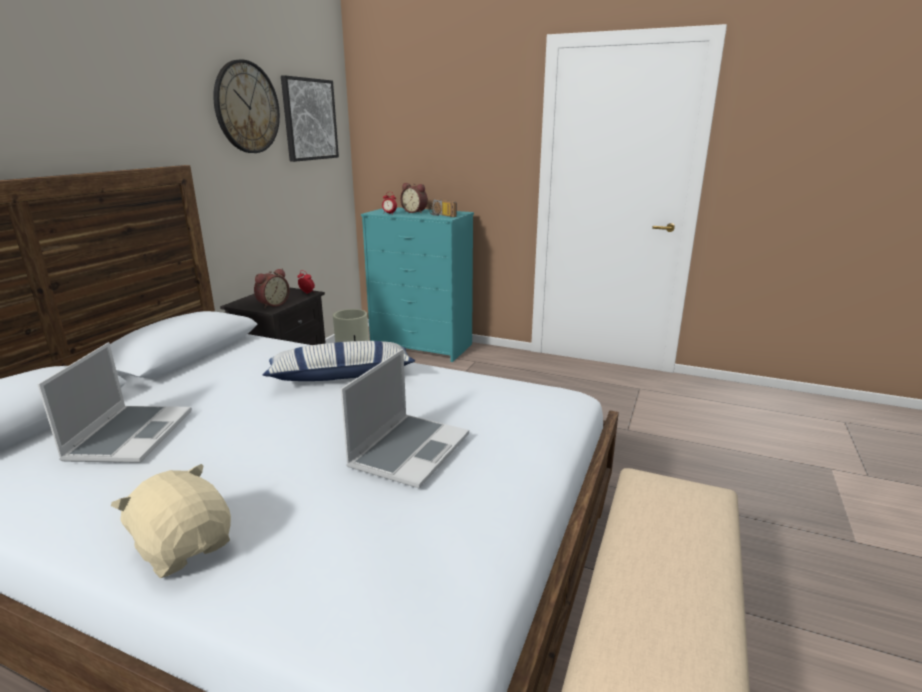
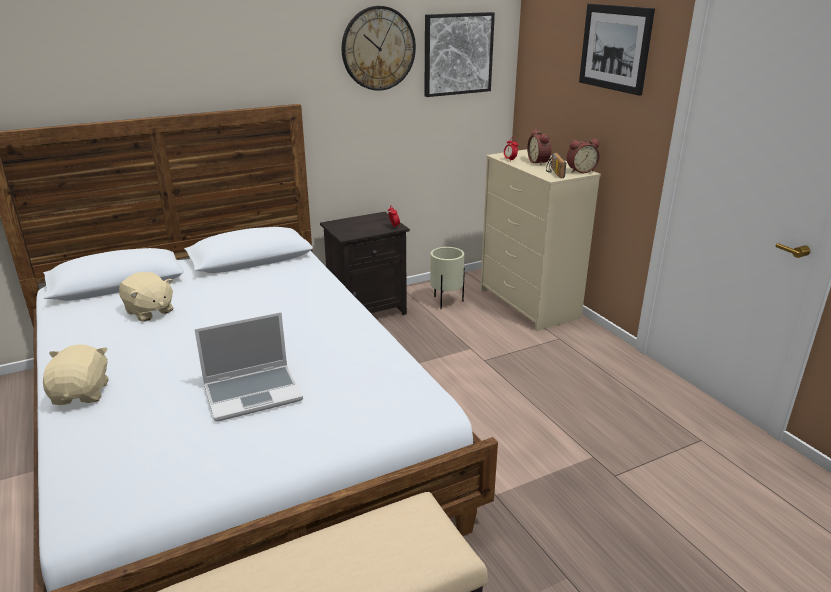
camera: 40 degrees right, 5 degrees up
laptop [37,342,192,463] -> beige plush toy [119,272,174,322]
alarm clock [254,269,290,309] -> alarm clock moved to [567,139,600,173]
pillow [263,341,415,381] -> none
turquoise dresser [361,207,474,362] -> beige dresser [480,149,601,331]
none -> picture [579,4,655,96]

